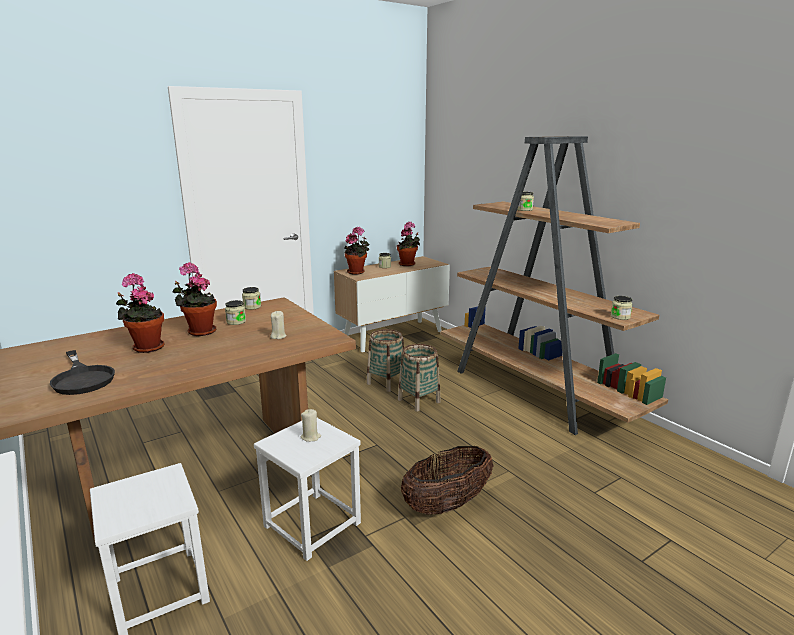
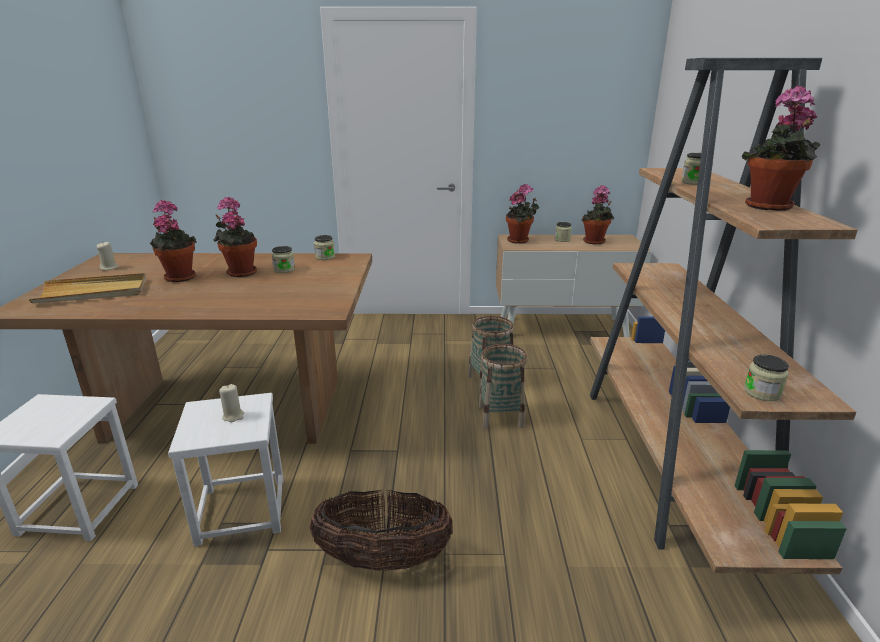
camera: 35 degrees right, 5 degrees up
black frying pan [50,350,115,395] -> beige tray [29,273,146,303]
beige candle [270,311,287,339] -> beige candle moved to [96,242,119,270]
none -> potted plant [742,86,820,211]

